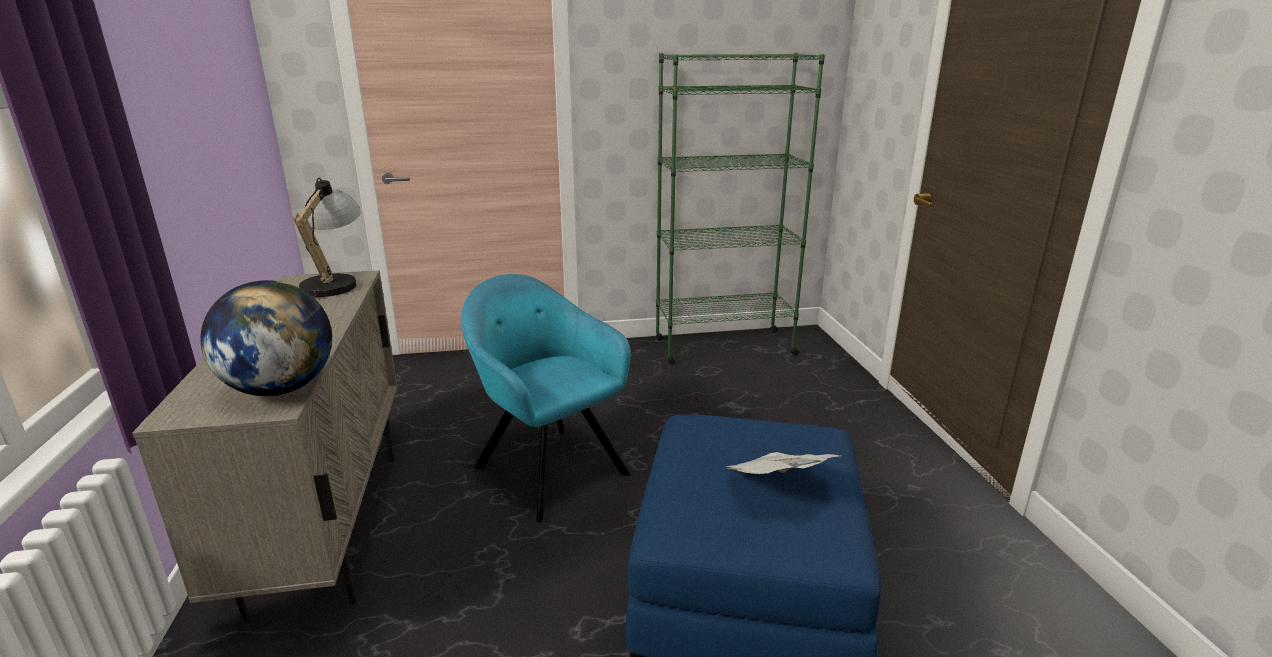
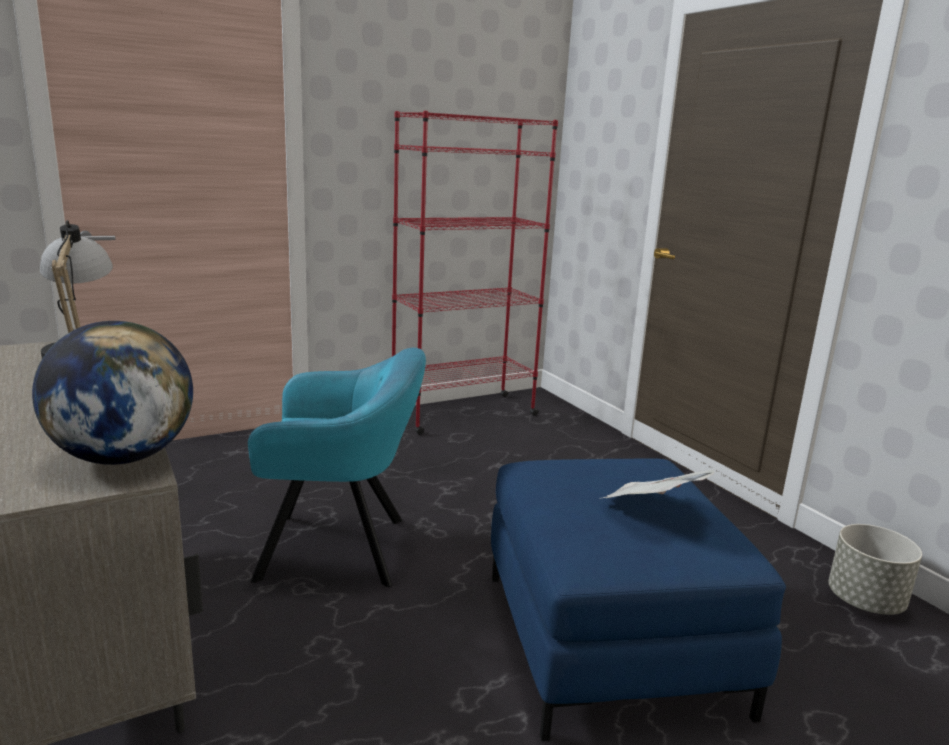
camera: 20 degrees left, 5 degrees down
turquoise armchair [461,274,631,522] -> turquoise armchair turned 150 degrees clockwise [248,348,426,587]
green bookcase [656,53,825,365] -> red bookcase [392,111,558,435]
none -> grey planter [828,524,922,615]

